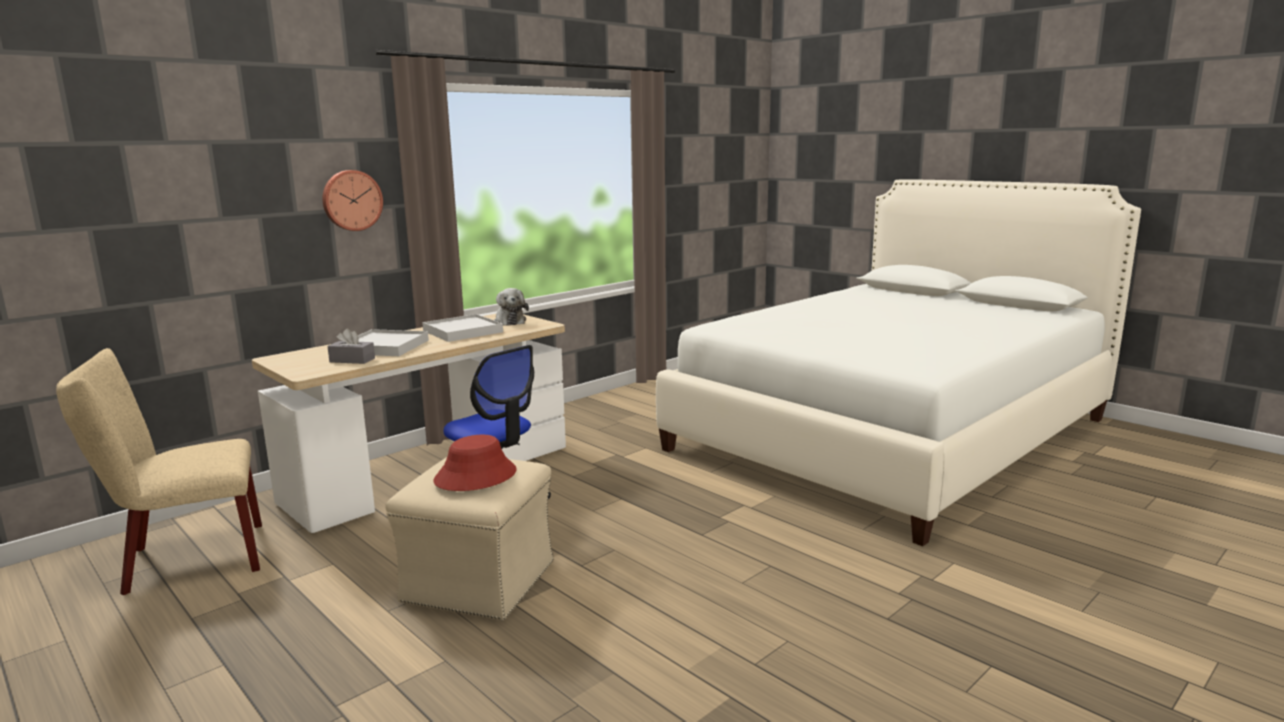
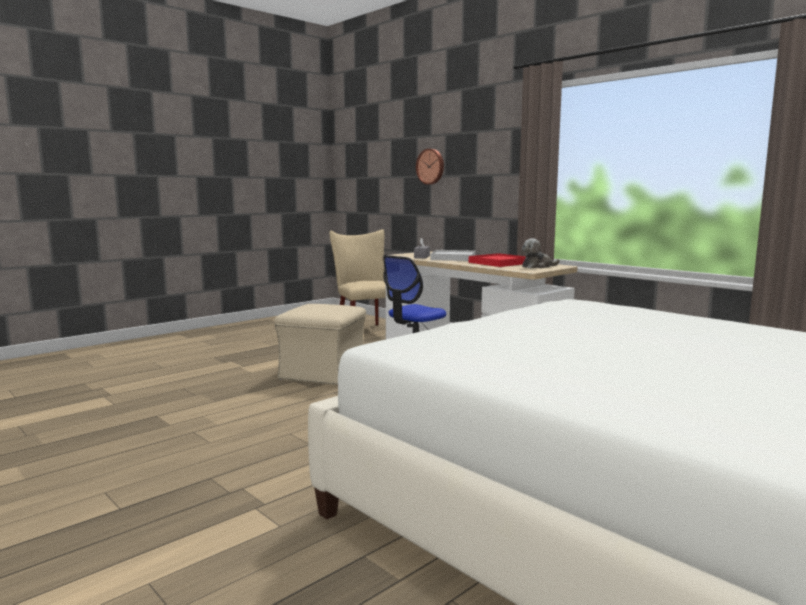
camera: 90 degrees right, 5 degrees down
wall clock [322,170,383,231] -> wall clock moved to [416,149,444,185]
white tray [422,314,503,342] -> red tray [469,253,526,267]
red hat [434,435,517,491] -> none

